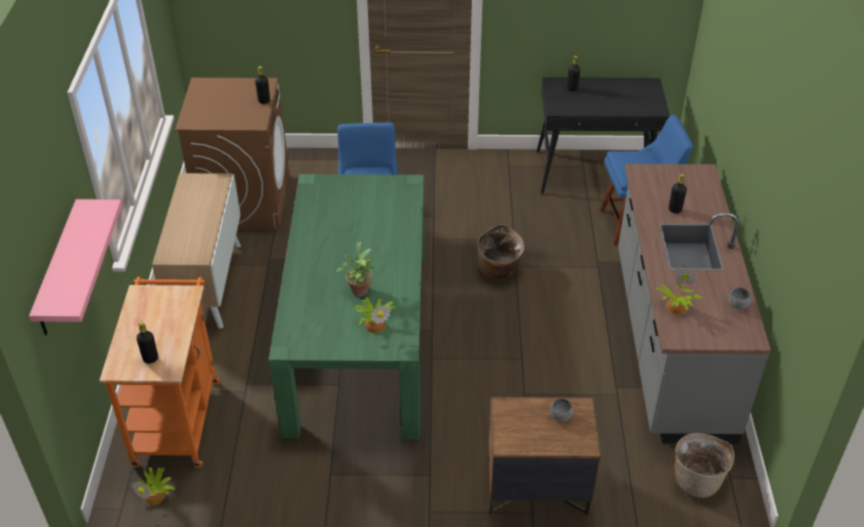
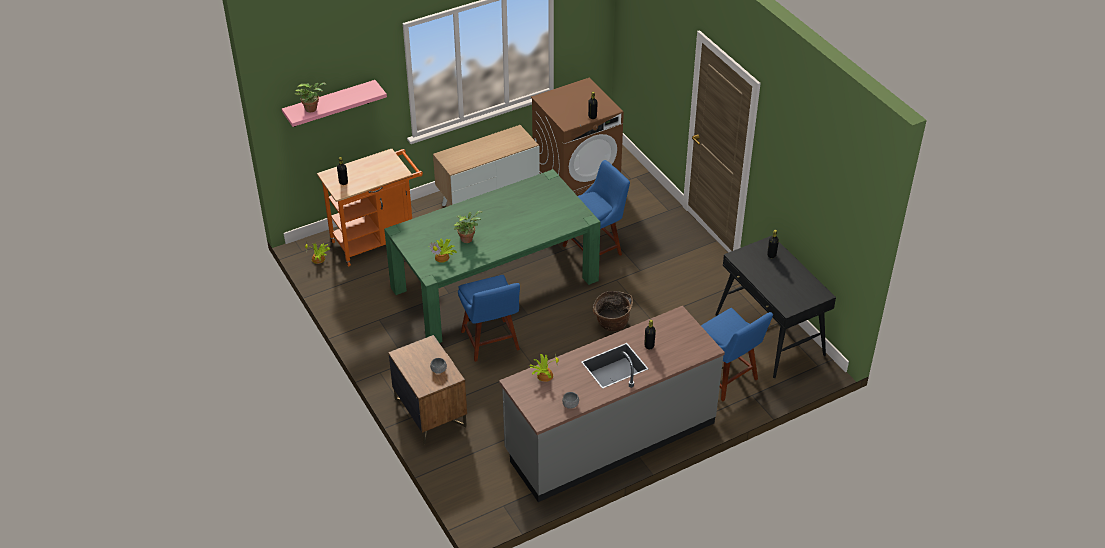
camera: 60 degrees right, 0 degrees up
basket [675,433,735,498] -> none
none -> potted plant [294,83,327,112]
none -> blue chair [458,275,520,362]

